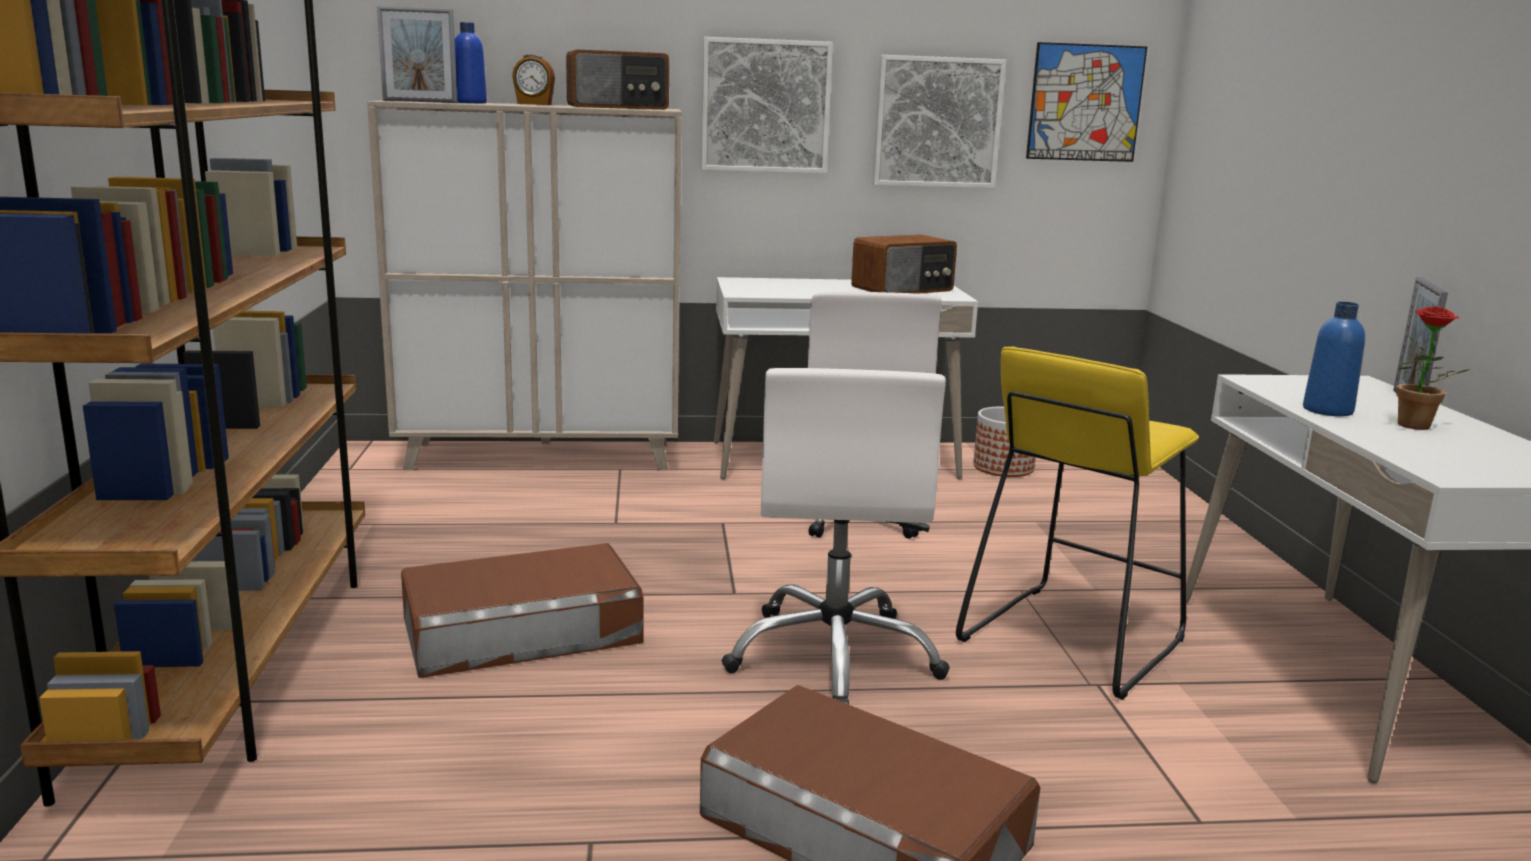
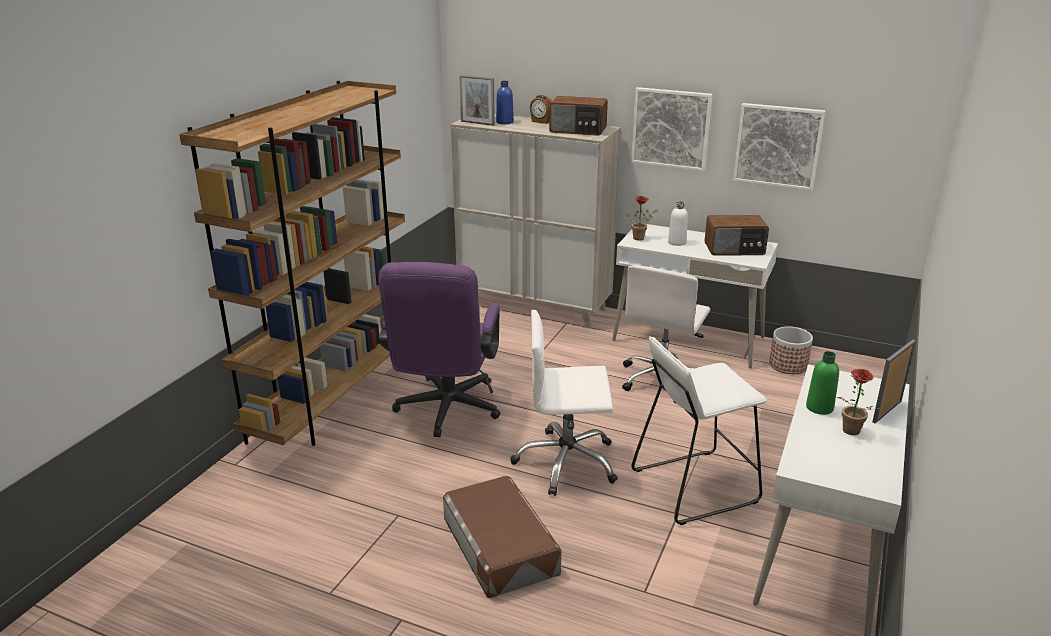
camera: 30 degrees right, 10 degrees up
brown storage box [401,543,644,678] -> purple office chair [379,262,500,437]
white office chair [722,368,950,705] -> white office chair turned 60 degrees clockwise [511,310,618,496]
yellow stool [956,347,1199,700] -> white stool [631,336,767,525]
picture [1026,42,1147,162] -> none
blue bottle [1303,302,1365,416] -> green bottle [806,351,839,415]
none -> potted plant [627,196,658,241]
none -> white bottle [668,202,688,246]

